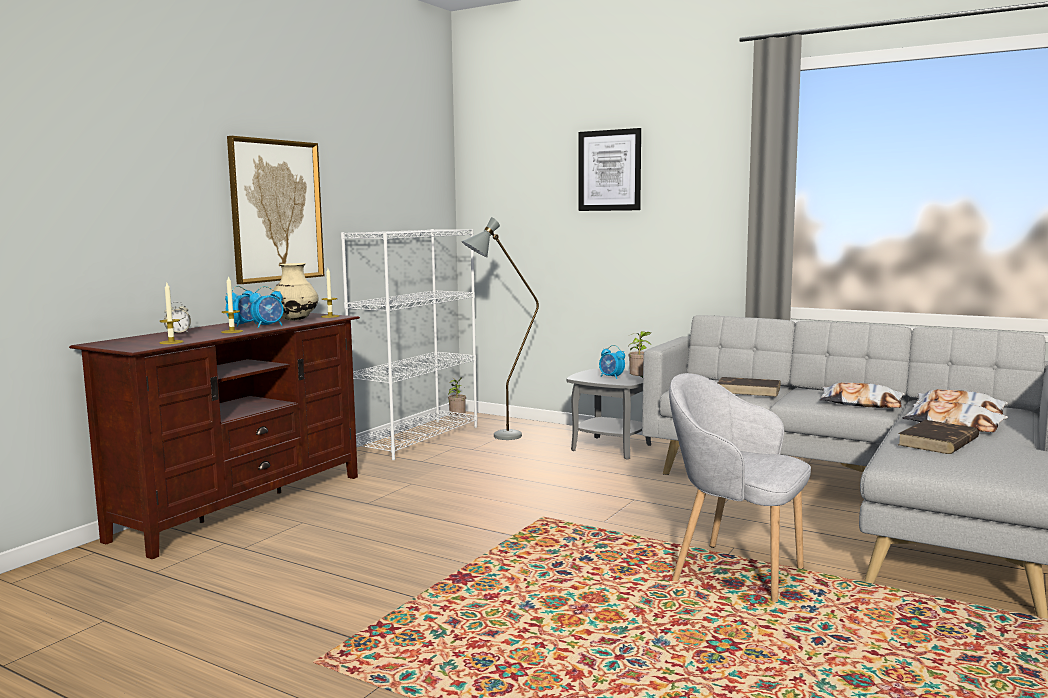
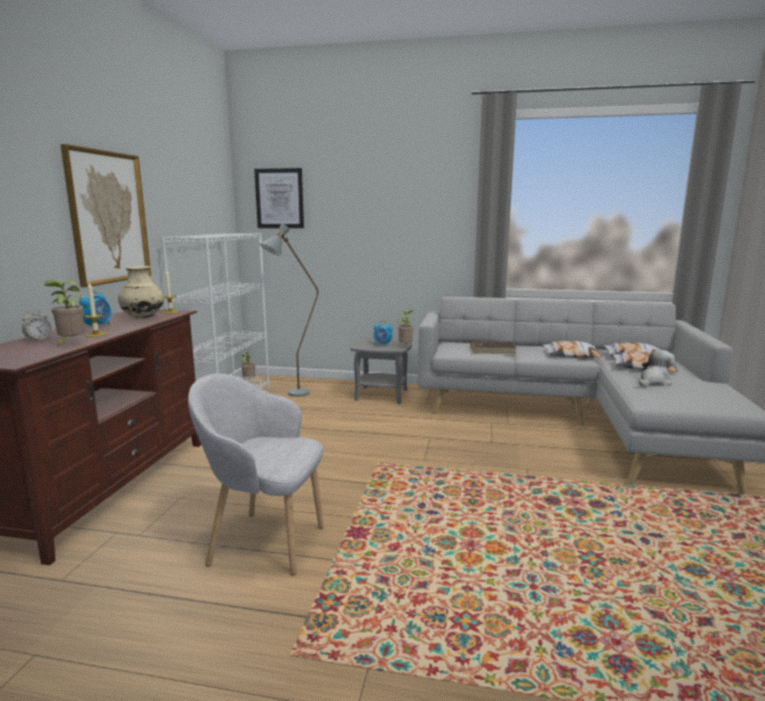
camera: 20 degrees left, 5 degrees up
candle [159,283,184,344] -> none
alarm clock [249,286,283,328] -> none
picture [579,128,641,211] -> picture moved to [254,168,304,228]
grey armchair [669,373,811,602] -> grey armchair moved to [188,374,324,576]
brown book [898,420,979,454] -> plush toy [639,349,675,387]
none -> potted plant [45,280,85,347]

